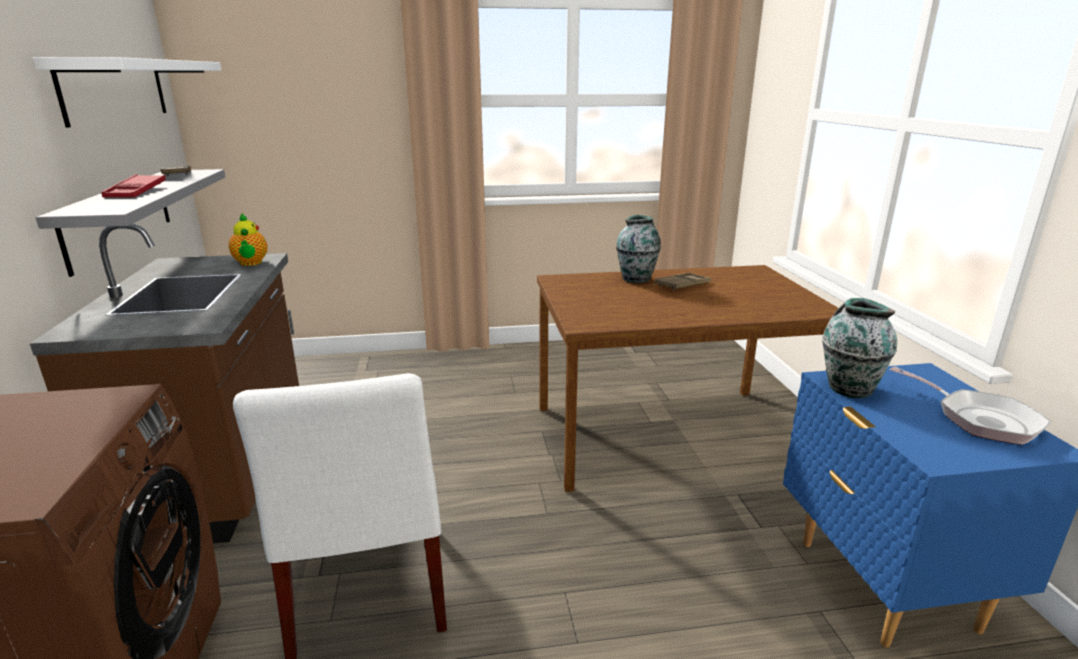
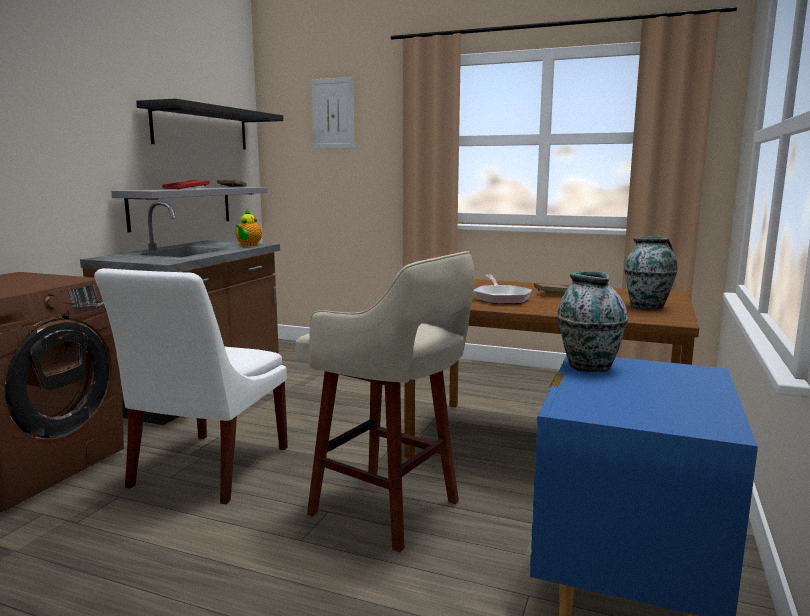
camera: 30 degrees right, 10 degrees down
white shelf [33,57,221,128] -> black shelf [136,98,283,150]
vase [616,215,661,283] -> vase moved to [624,236,678,310]
frying pan [890,367,1052,445] -> frying pan moved to [473,275,532,304]
none -> beige stool [296,251,474,552]
none -> picture [311,77,355,149]

